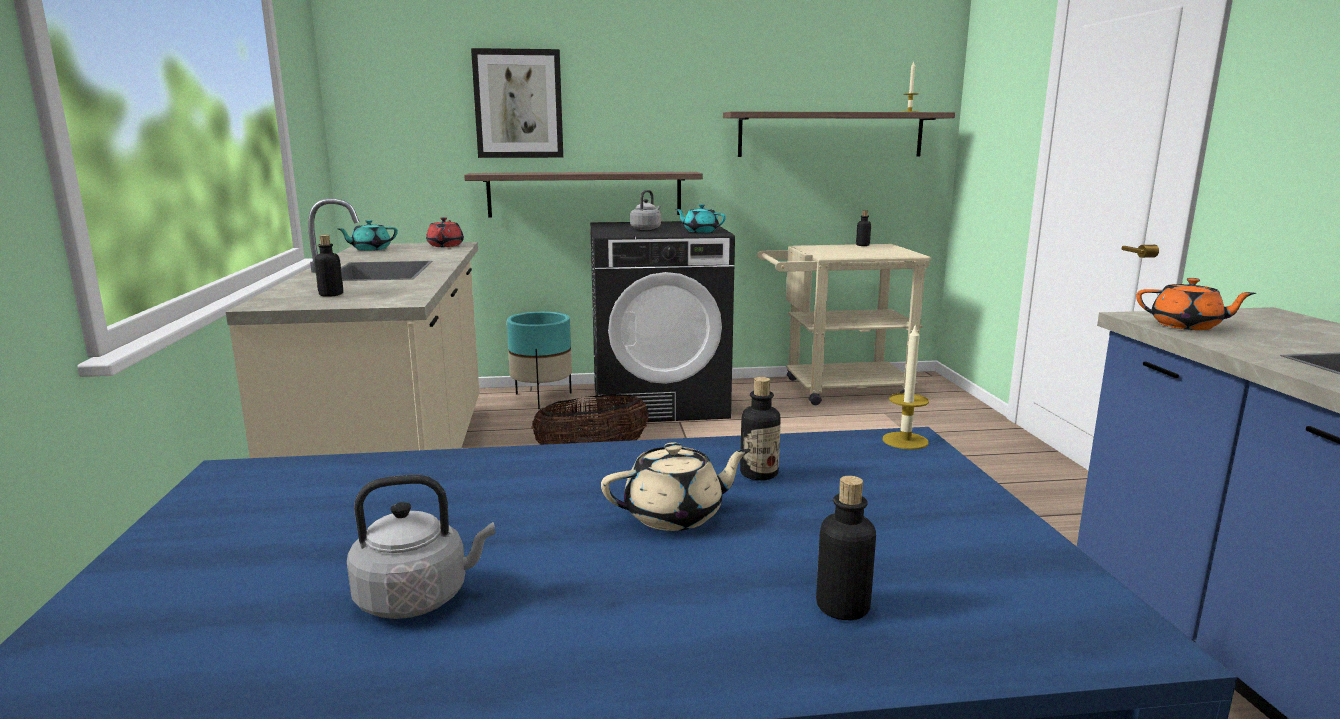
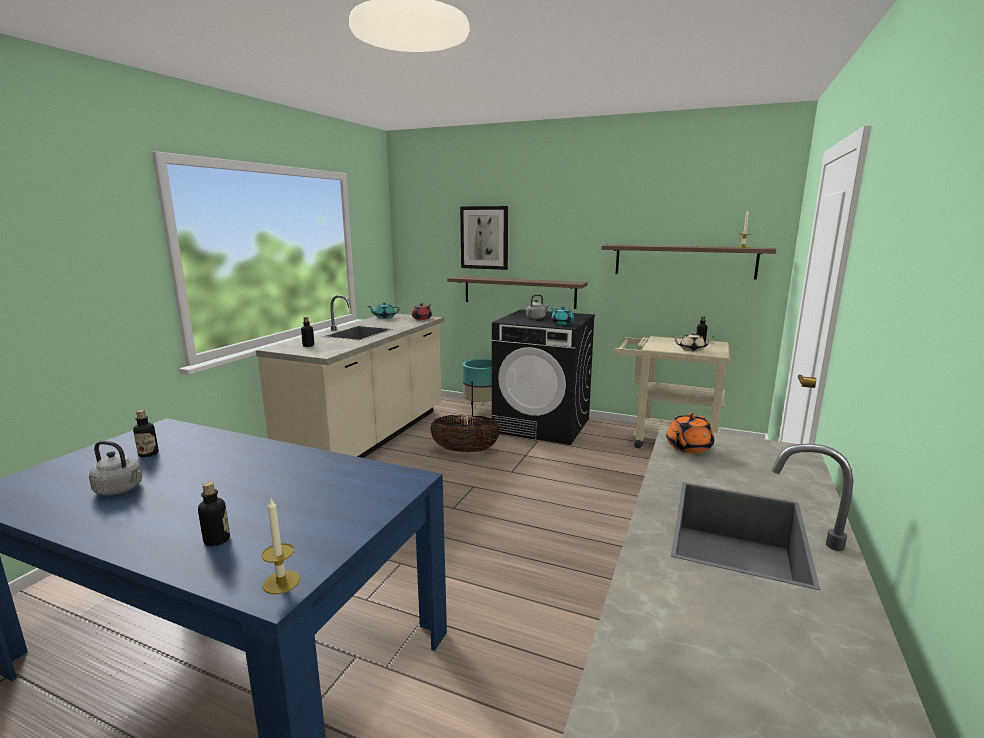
camera: 30 degrees right, 0 degrees up
beige teapot [601,442,751,531] -> beige teapot moved to [675,332,713,352]
bottle [740,377,781,480] -> bottle moved to [133,410,159,457]
candle [883,323,929,450] -> candle moved to [262,499,300,594]
orange teapot [1136,278,1256,330] -> orange teapot turned 75 degrees clockwise [666,413,714,453]

